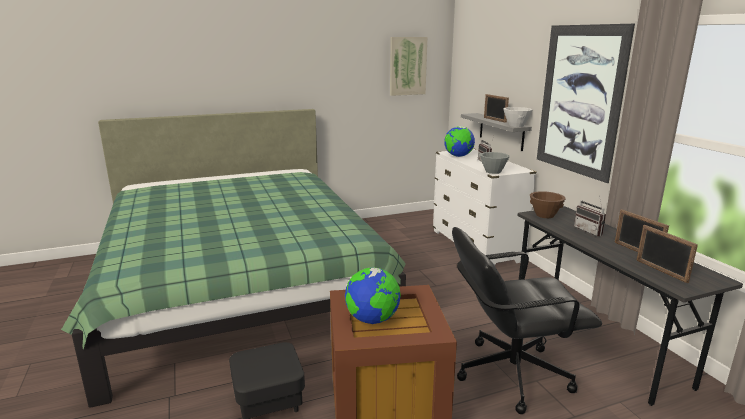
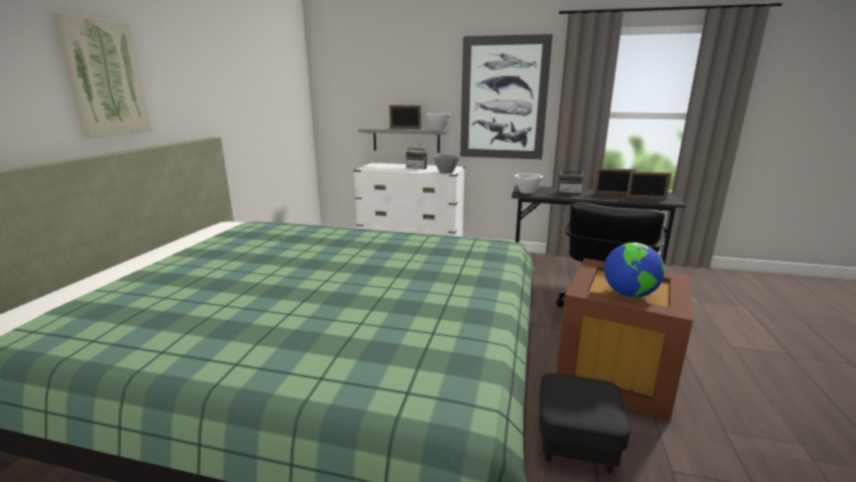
camera: 55 degrees left, 0 degrees up
picture [390,37,428,96] -> picture moved to [52,12,152,138]
globe [444,126,475,157] -> none
brown bowl [530,191,566,218] -> white bowl [514,173,543,194]

